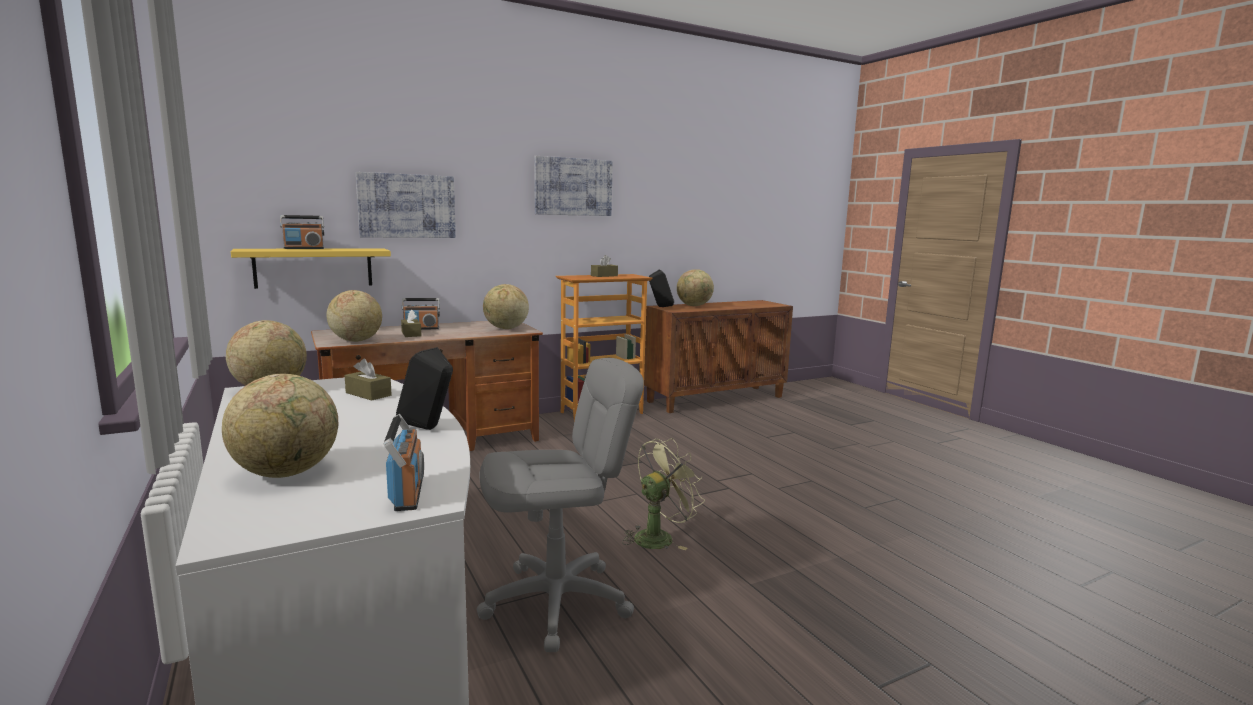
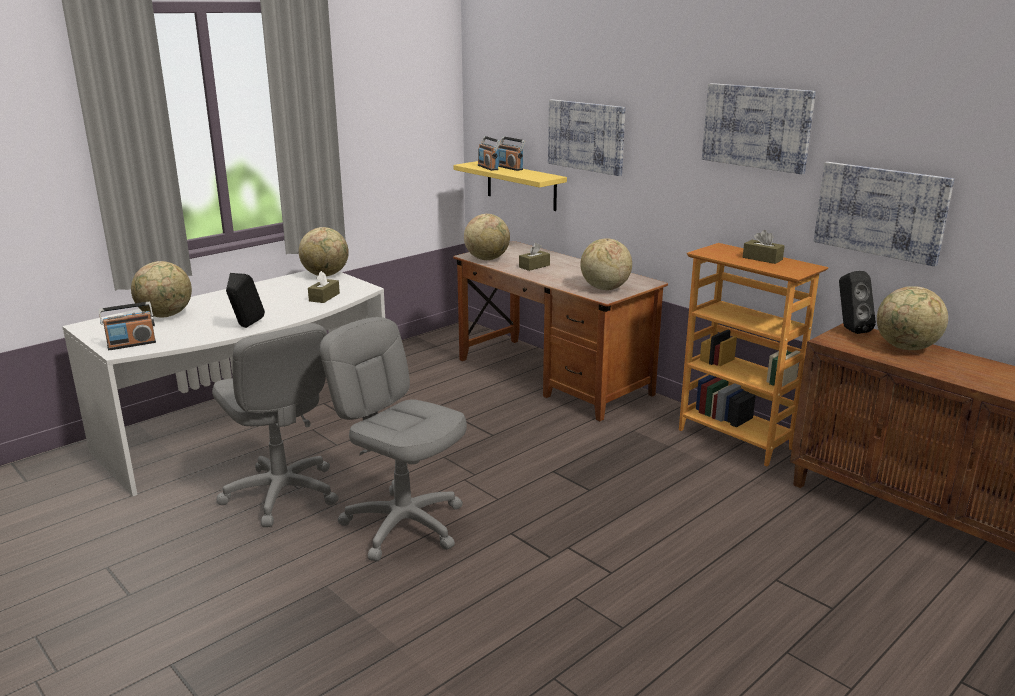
camera: 75 degrees right, 10 degrees up
radio [402,298,440,329] -> radio moved to [478,136,501,171]
green fan [622,438,705,550] -> grey office chair [320,317,467,561]
none -> picture [814,162,954,267]

